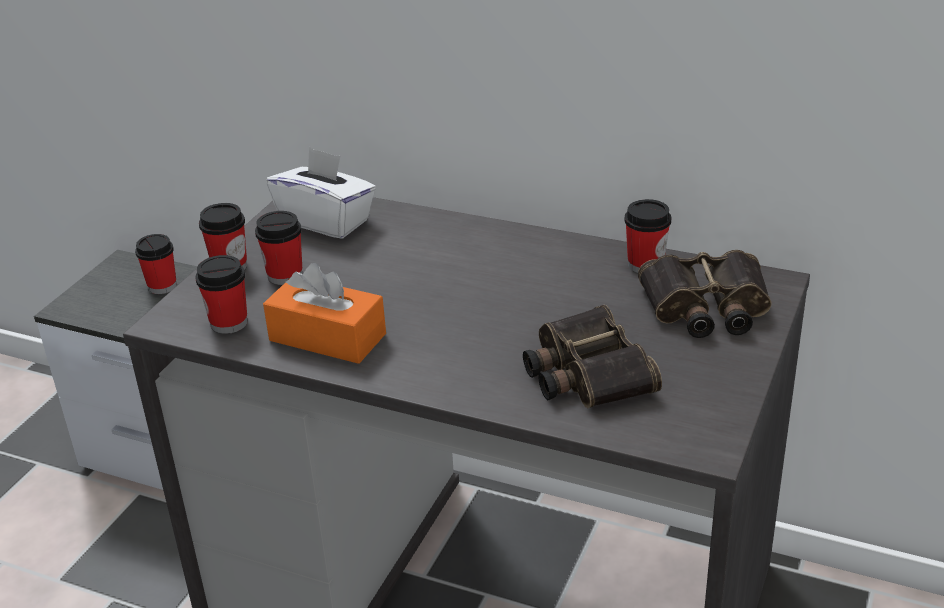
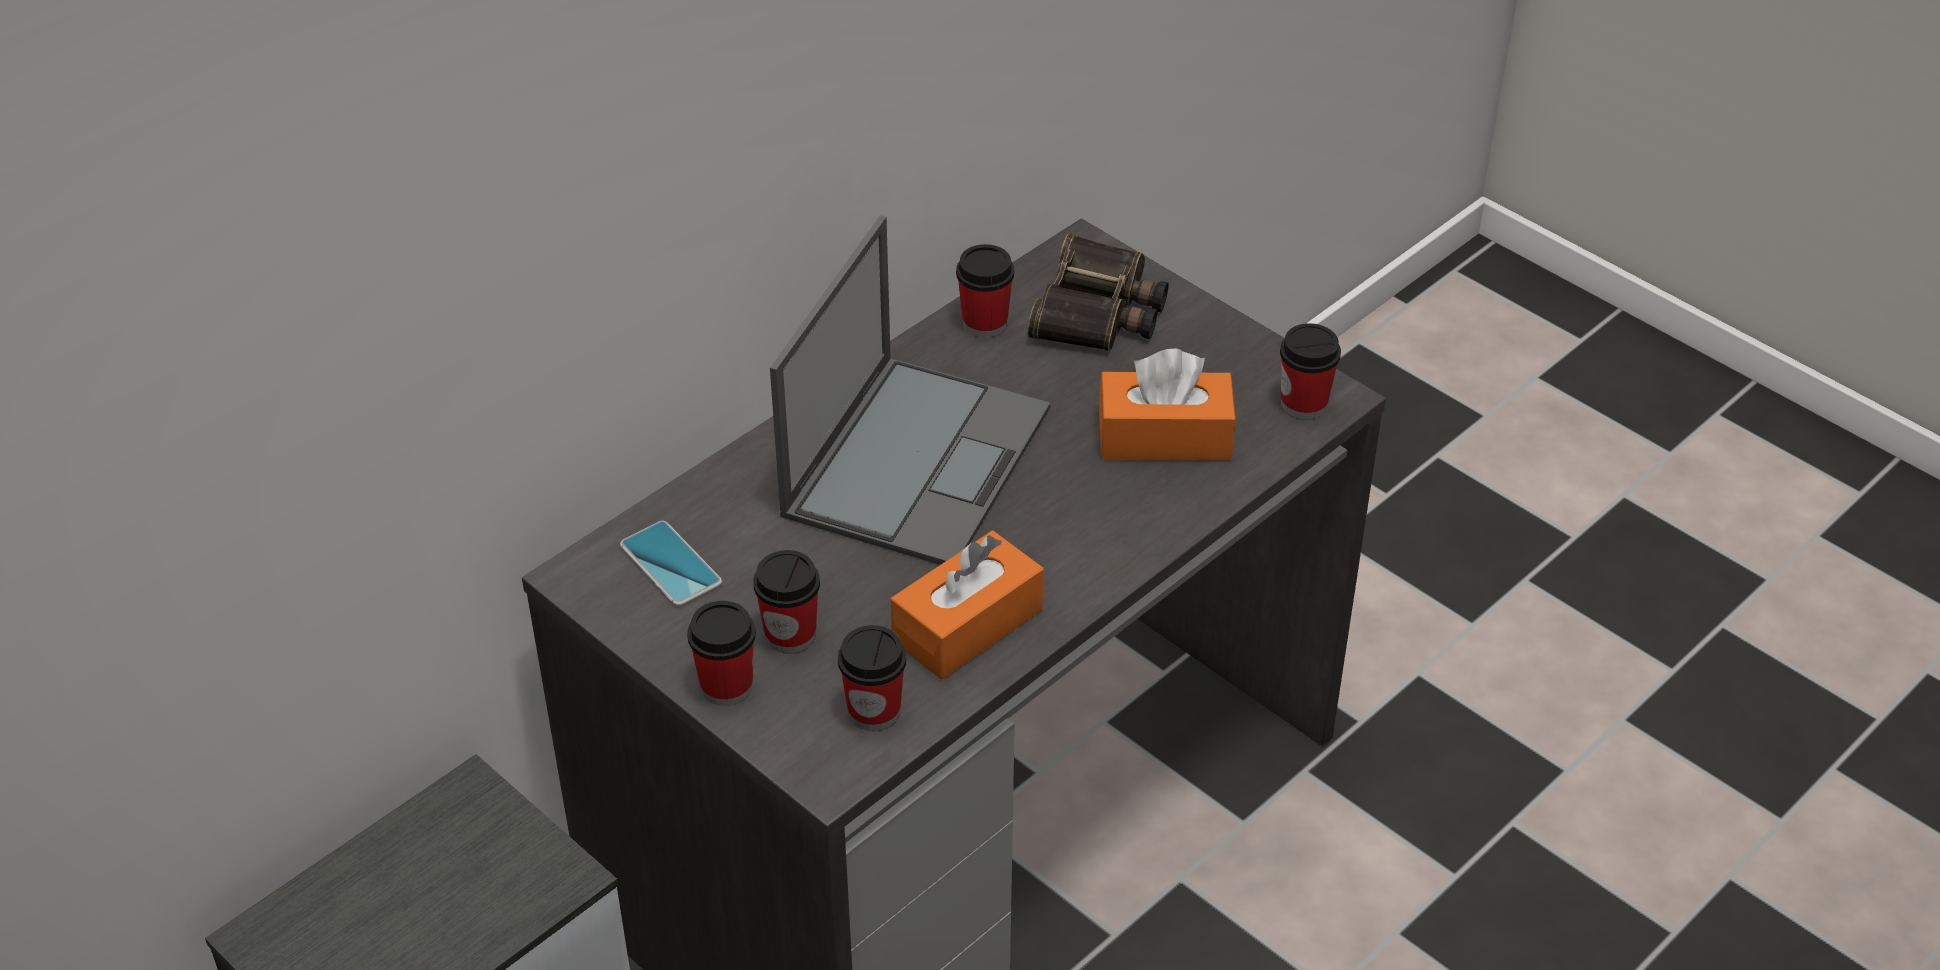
camera: 70 degrees left, 10 degrees up
cup [135,234,177,294] -> cup moved to [1280,323,1341,420]
white tissue box [266,147,376,239] -> phone [620,521,722,606]
binoculars [523,305,662,408] -> orange tissue box [1099,349,1236,460]
none -> laptop [770,215,1050,565]

